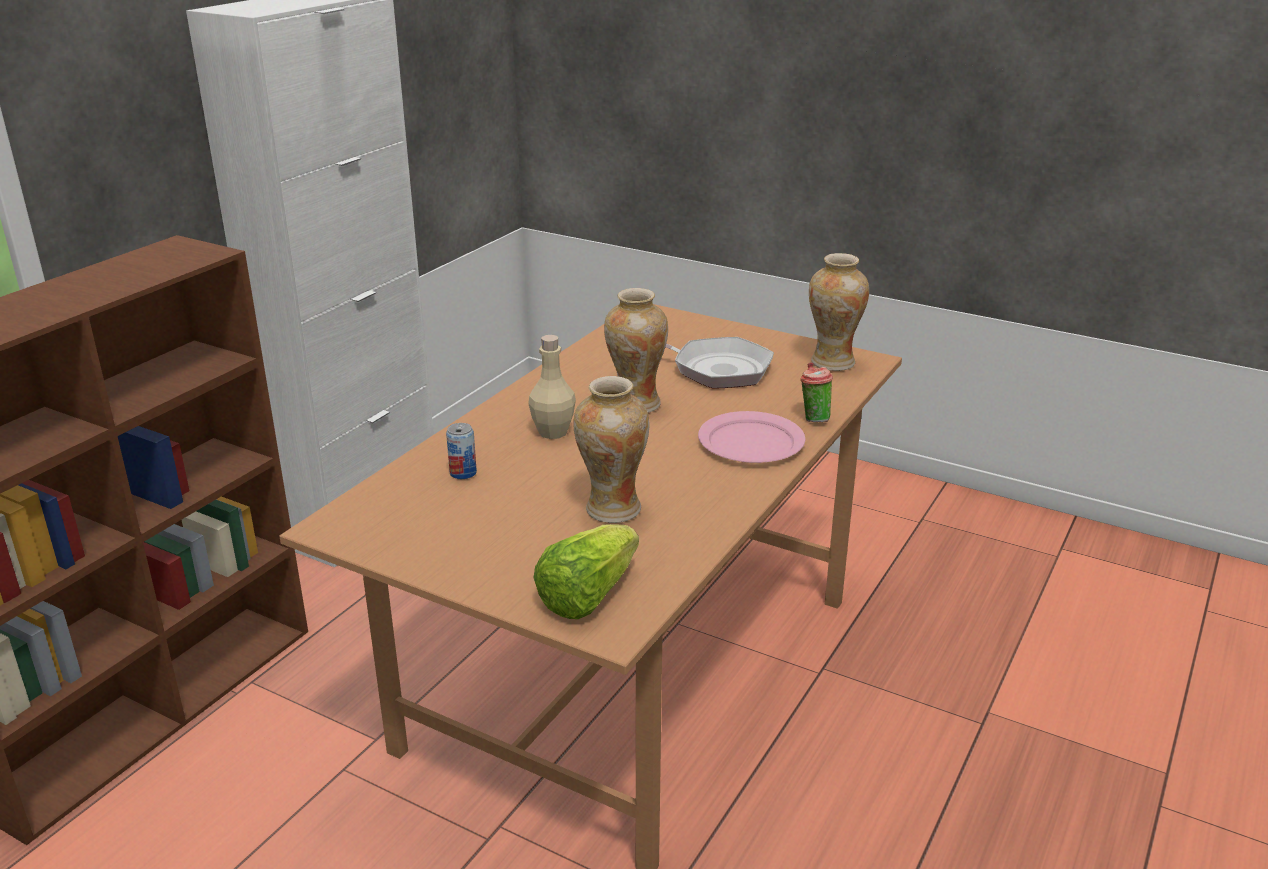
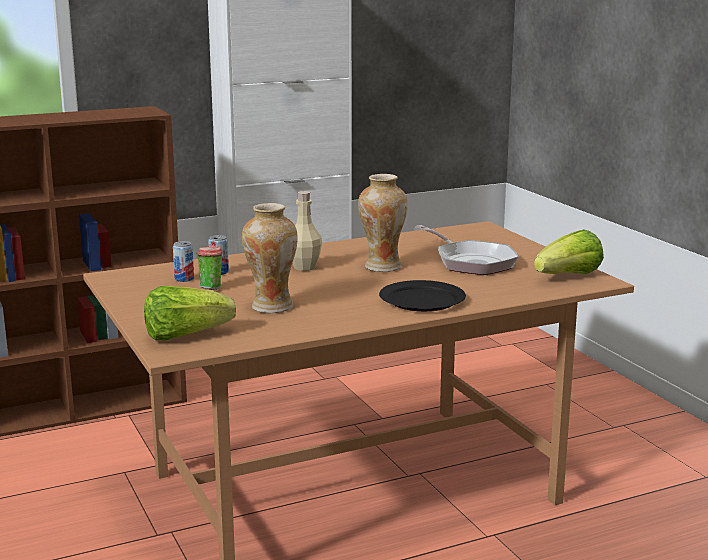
camera: 35 degrees right, 10 degrees down
pink plate [698,411,805,463] -> black plate [379,280,466,311]
cup [800,362,833,422] -> cup moved to [197,241,223,290]
vase [809,253,869,371] -> lettuce [534,229,604,274]
none -> can [173,241,194,282]

